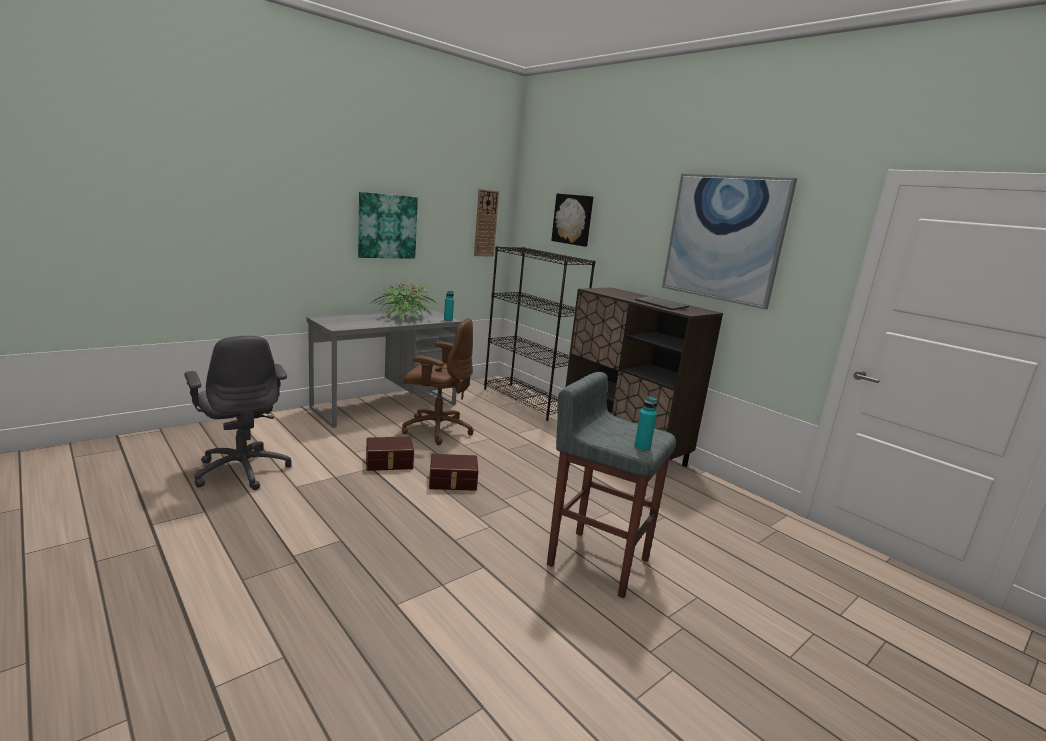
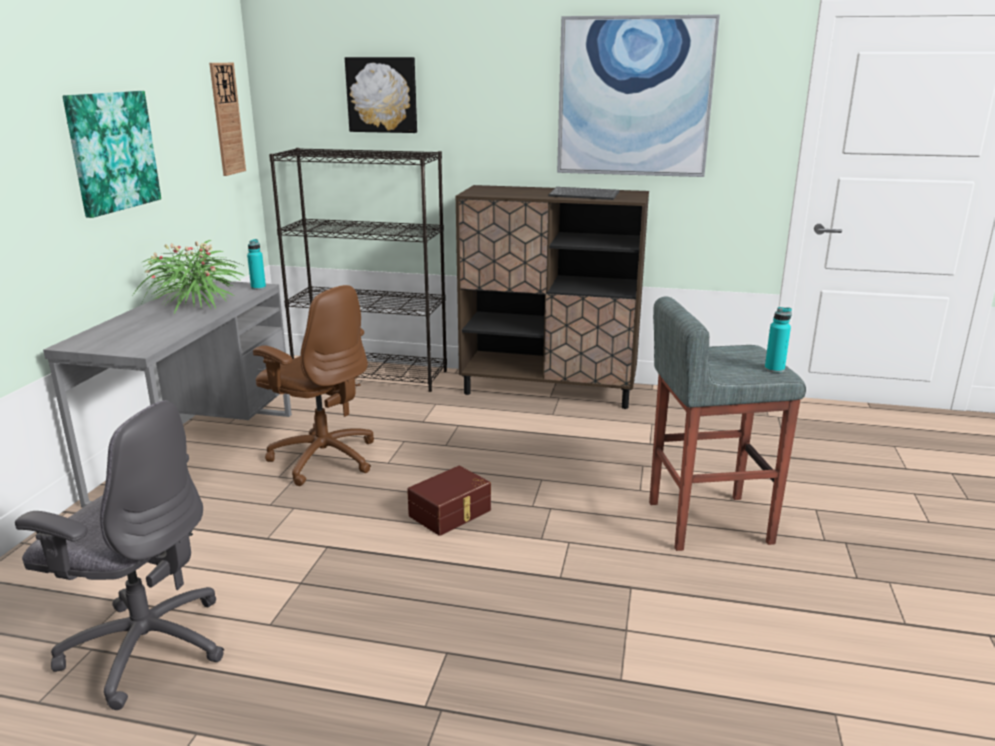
camera: 35 degrees left, 5 degrees up
brown storage box [366,437,414,471] -> none
brown office chair [402,318,474,445] -> brown office chair turned 60 degrees clockwise [253,285,374,486]

